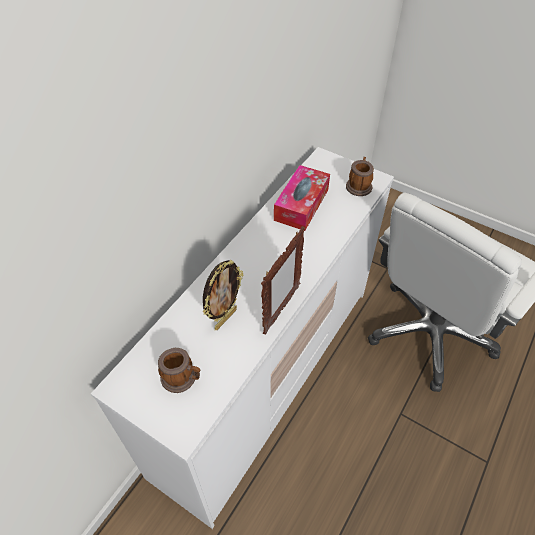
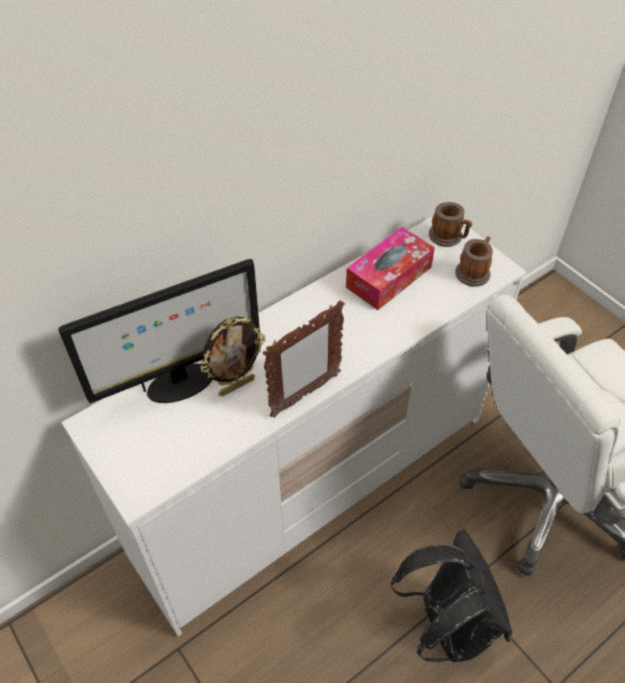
camera: 20 degrees right, 0 degrees up
mug [158,348,201,393] -> mug moved to [429,202,472,247]
none -> monitor [58,259,260,403]
none -> black backpack [391,529,513,662]

